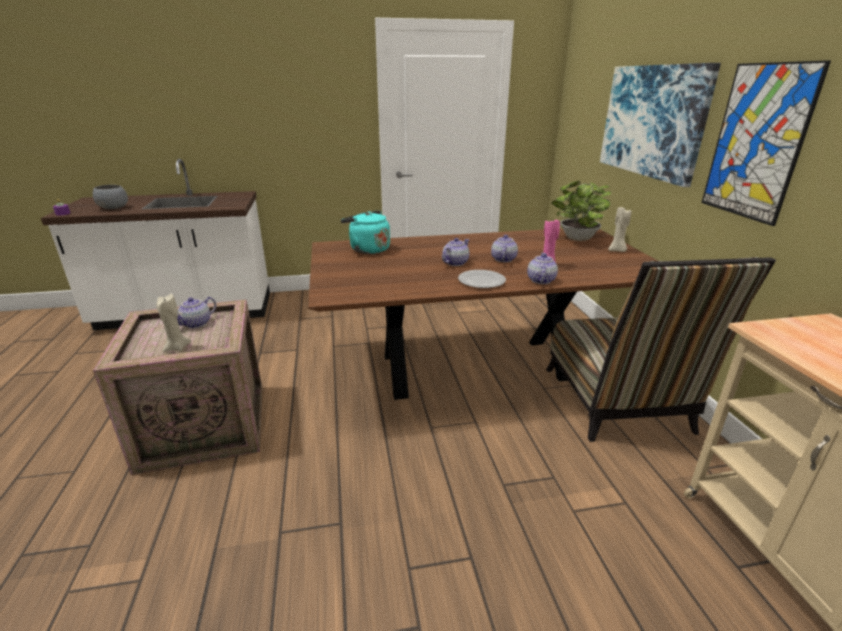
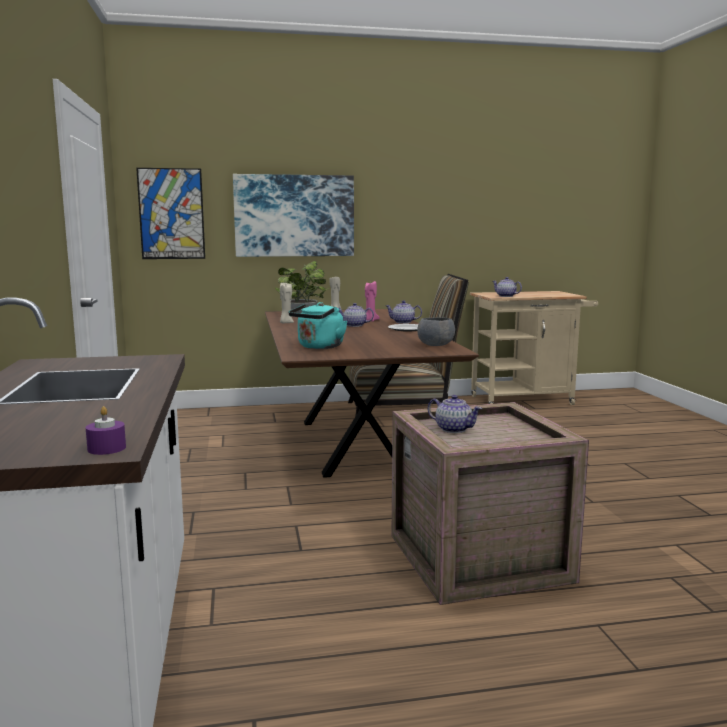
camera: 90 degrees left, 15 degrees down
grey bowl [93,185,128,209] -> grey bowl moved to [417,317,455,346]
beige candle [156,294,191,352] -> beige candle moved to [280,283,294,324]
teapot [442,238,469,266] -> teapot moved to [492,277,522,297]
picture [701,60,831,226] -> picture moved to [136,168,205,259]

